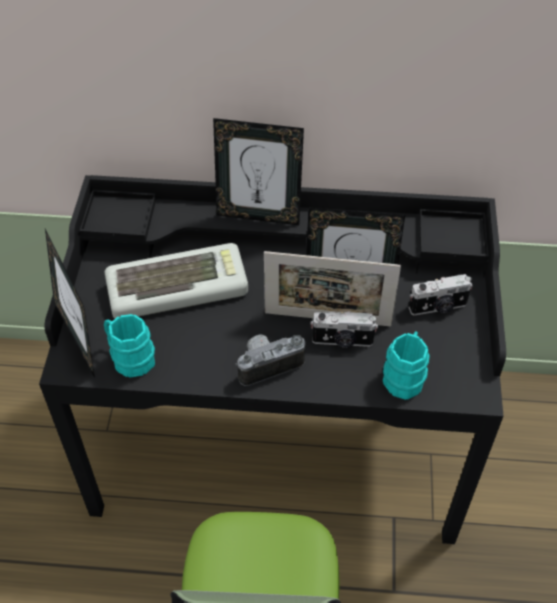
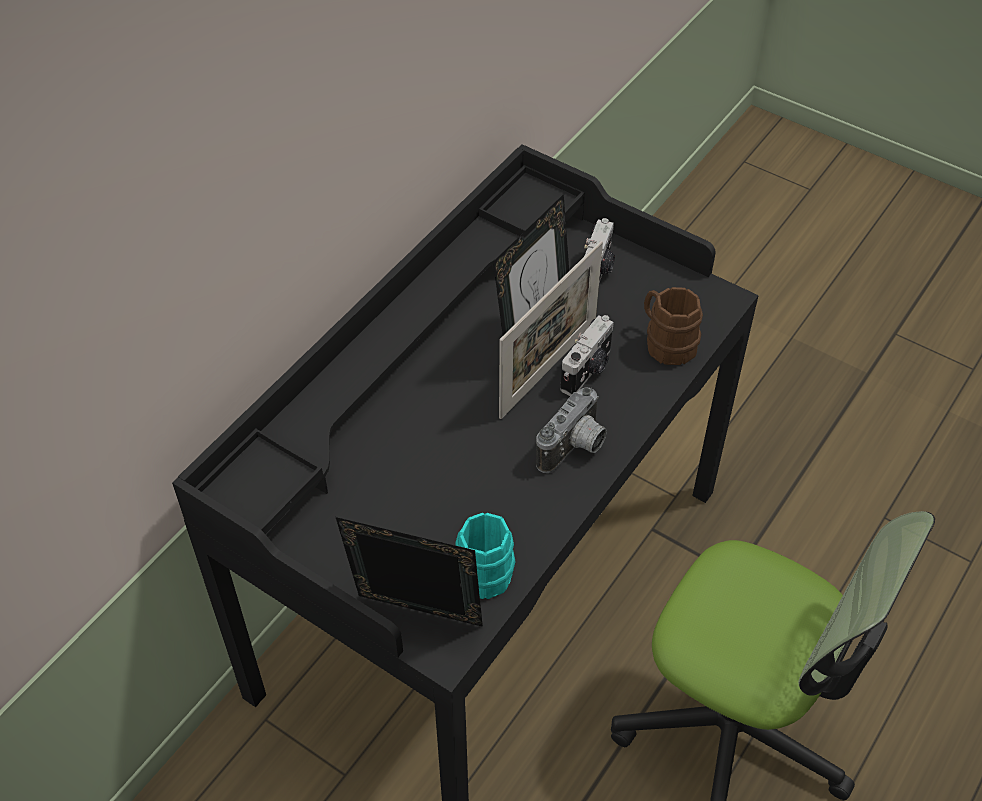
camera: 60 degrees left, 0 degrees up
keyboard [104,243,248,318] -> none
picture frame [213,118,304,225] -> none
camera [235,335,305,386] -> camera turned 150 degrees counterclockwise [536,387,607,473]
turquoise mug [383,331,430,400] -> brown mug [644,287,703,365]

